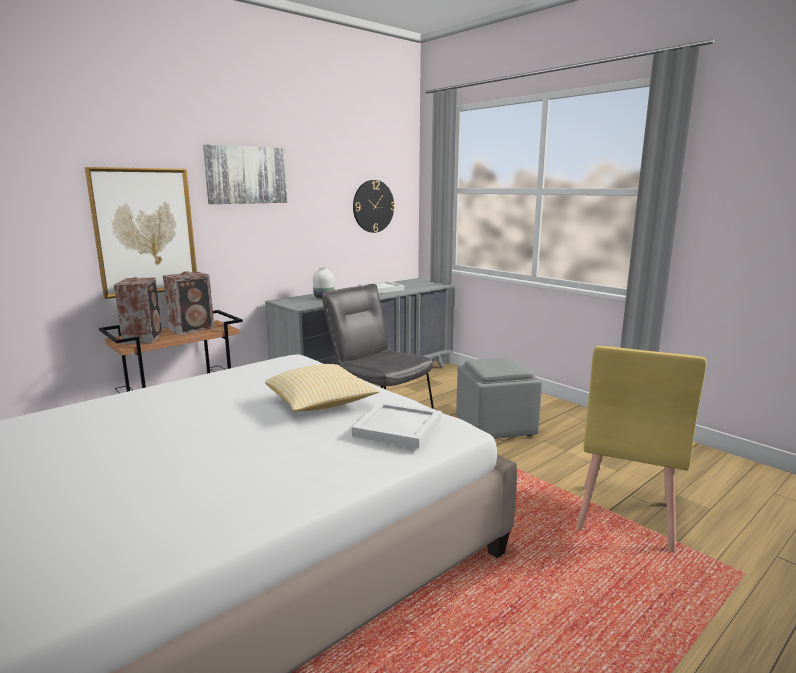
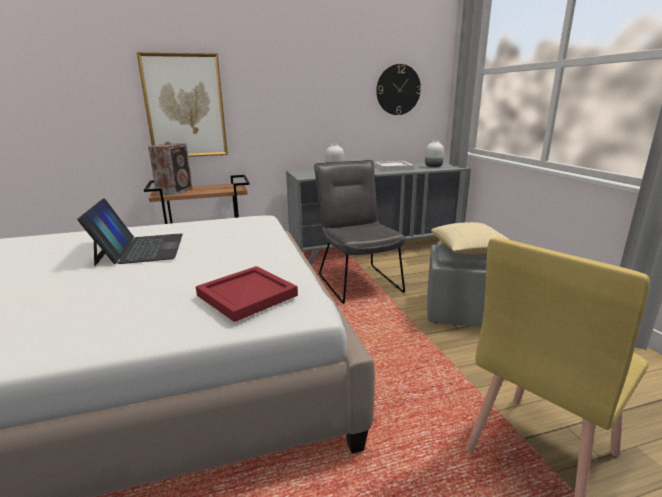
camera: 25 degrees right, 5 degrees up
speaker [163,271,214,335] -> none
picture [203,144,287,204] -> none
pillow [265,364,379,412] -> pillow moved to [431,222,510,254]
white tray [352,402,441,449] -> red tray [196,266,298,322]
none -> laptop [77,198,183,266]
none -> white vase [425,140,444,167]

